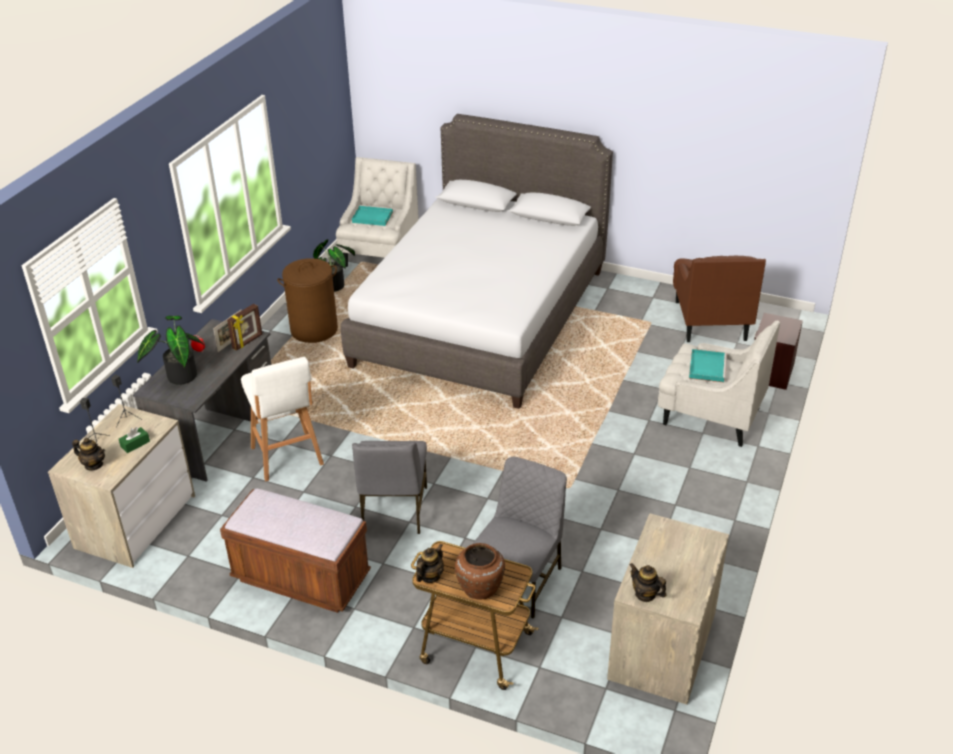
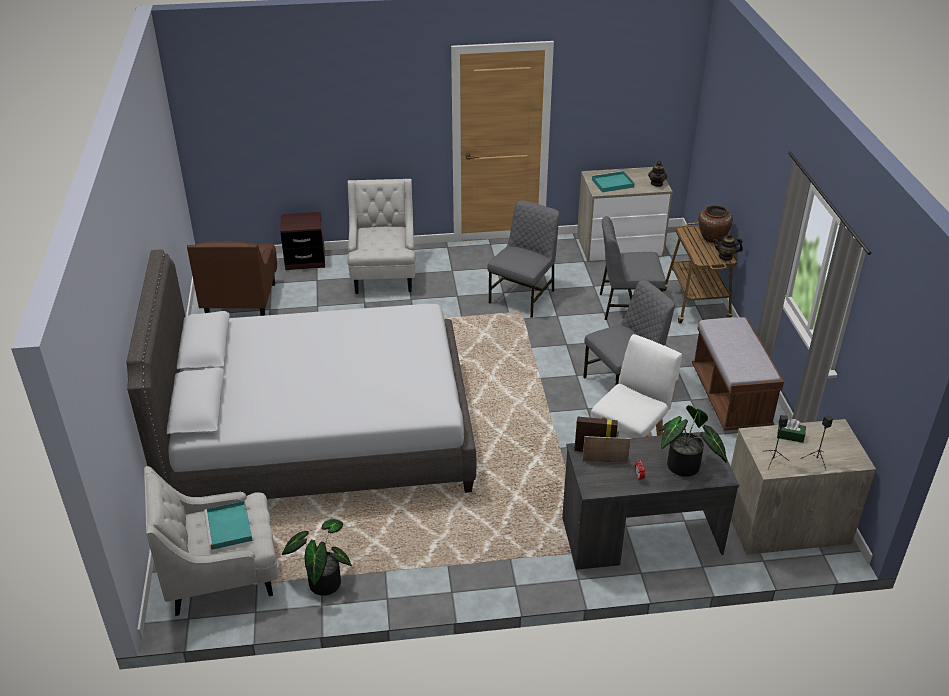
camera: 120 degrees left, 0 degrees up
teapot [72,438,105,471] -> none
brown laundry basket [277,258,338,343] -> none
brown armchair [673,256,766,342] -> brown armchair turned 120 degrees clockwise [187,241,277,316]
turquoise tray [689,349,727,383] -> turquoise tray moved to [592,171,635,192]
none -> grey chair [487,200,560,318]

